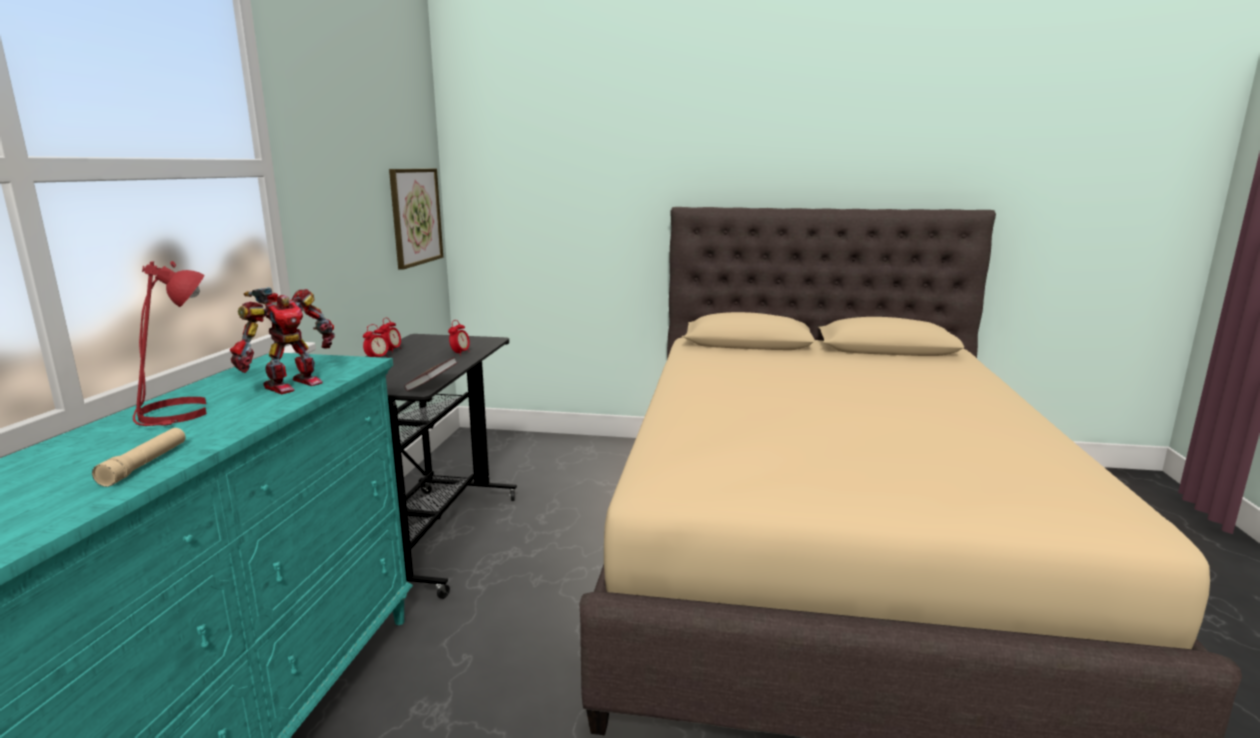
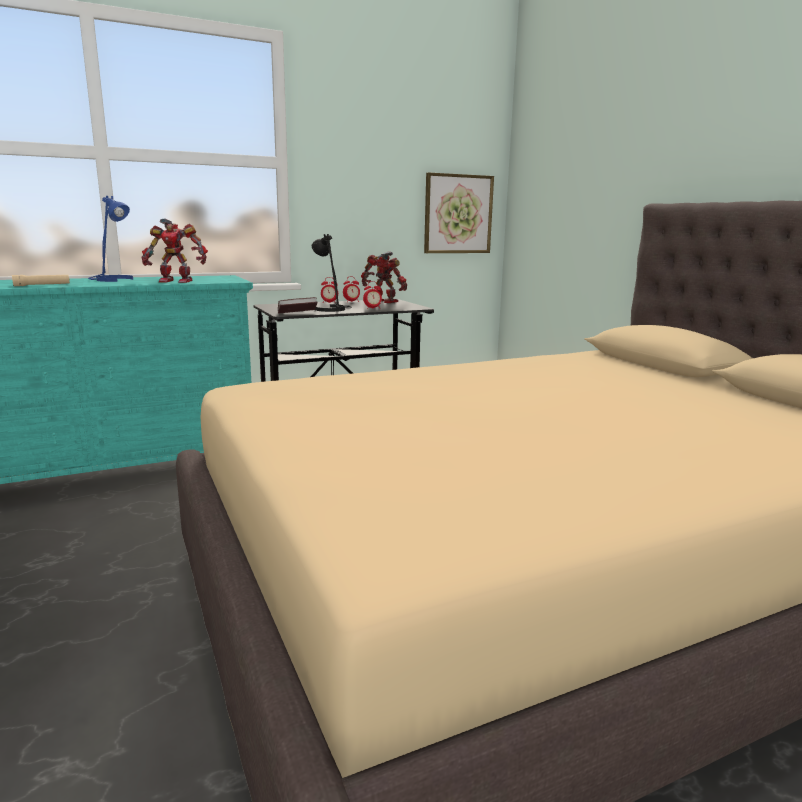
camera: 55 degrees right, 0 degrees up
red table lamp [133,261,207,426] -> blue table lamp [88,196,133,282]
none -> black table lamp [312,234,352,312]
none -> toy robot [361,251,407,303]

